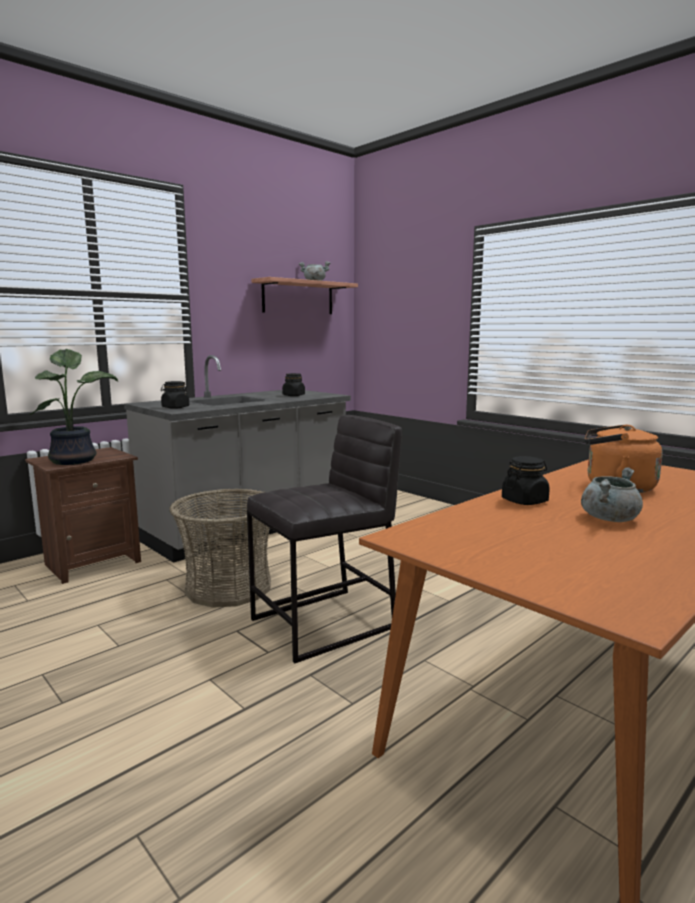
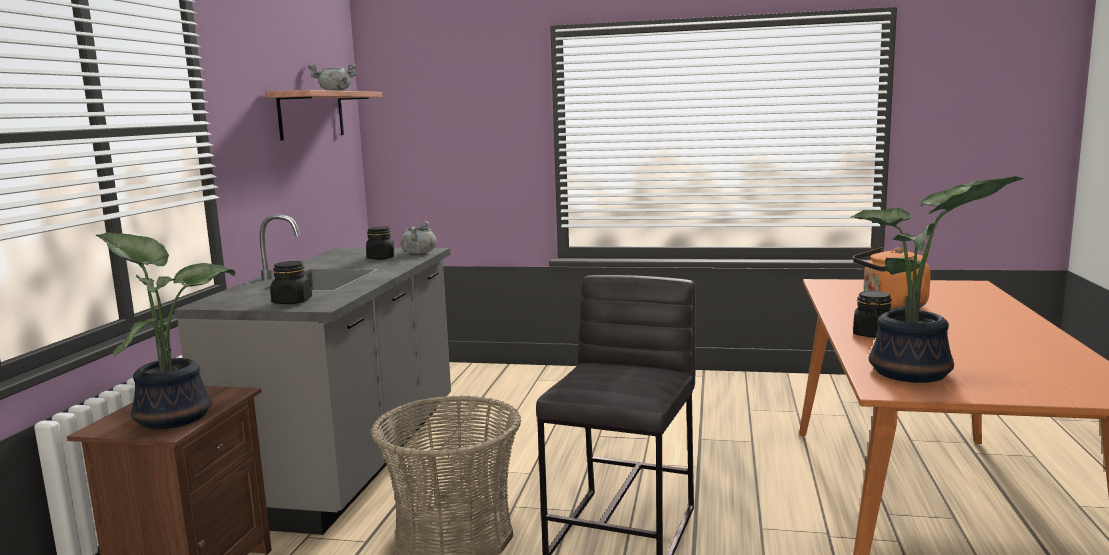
camera: 35 degrees left, 0 degrees up
grey cooking pot [581,467,643,522] -> grey cooking pot moved to [401,221,436,254]
none -> potted plant [851,176,1024,383]

